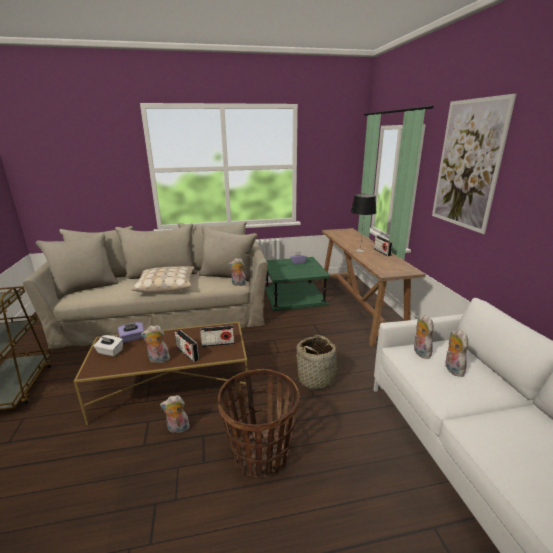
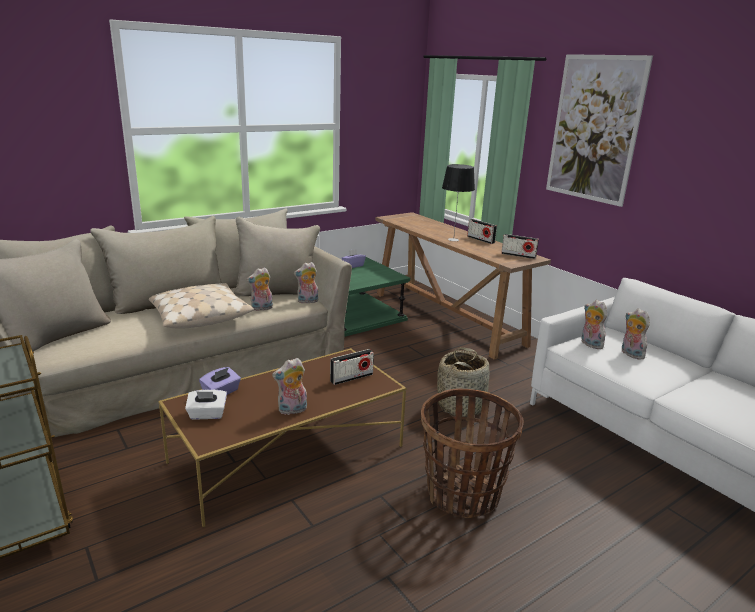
camera: 25 degrees left, 0 degrees up
plush toy [160,395,190,433] -> plush toy moved to [246,267,273,311]
radio [175,330,199,362] -> radio moved to [501,234,539,259]

